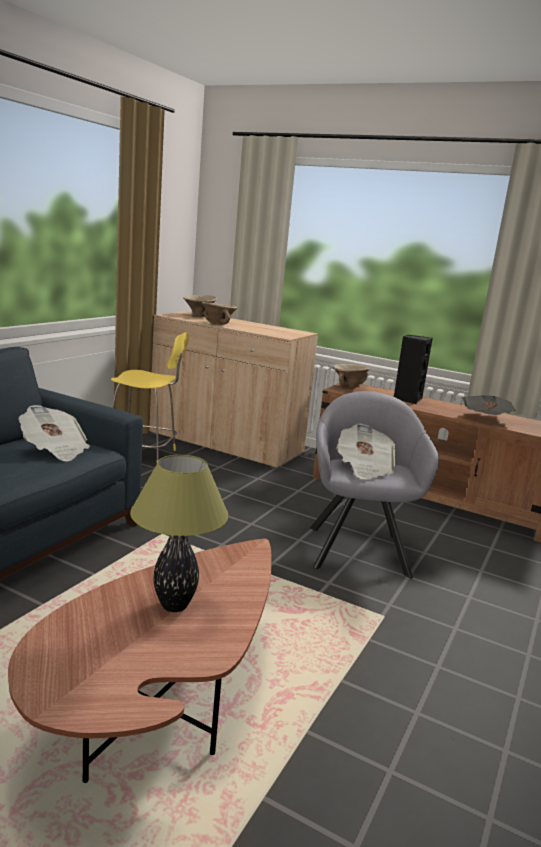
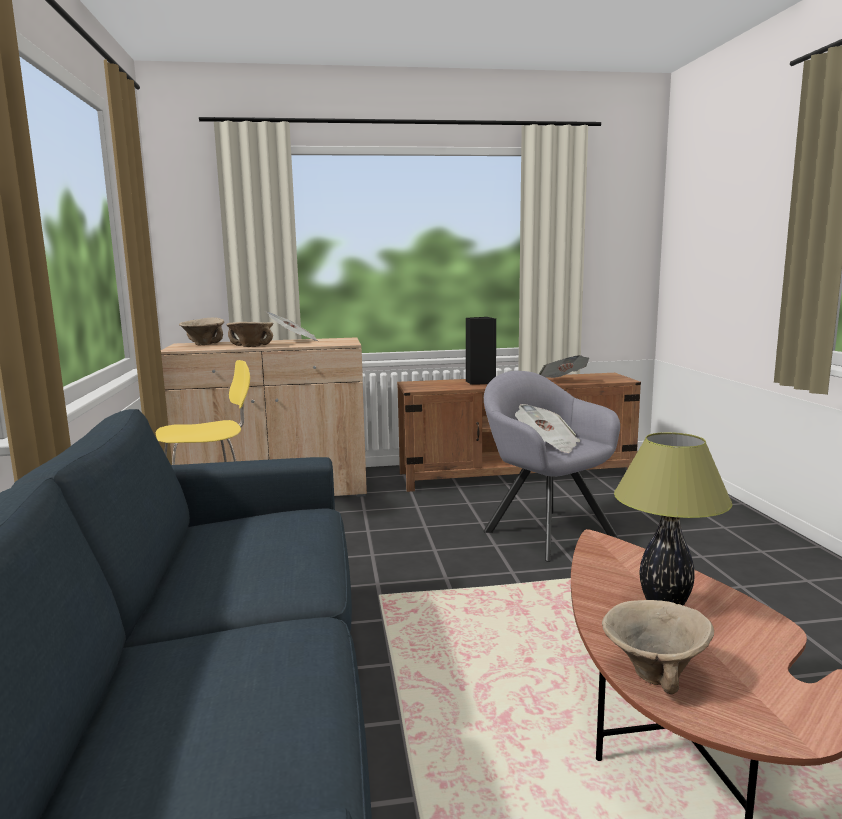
camera: 35 degrees left, 5 degrees down
newspaper [18,405,90,462] -> newspaper moved to [265,311,318,341]
beige bowl [333,364,370,388] -> beige bowl moved to [602,600,714,694]

